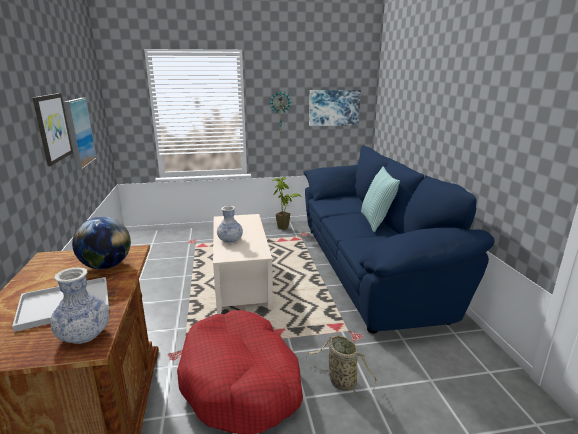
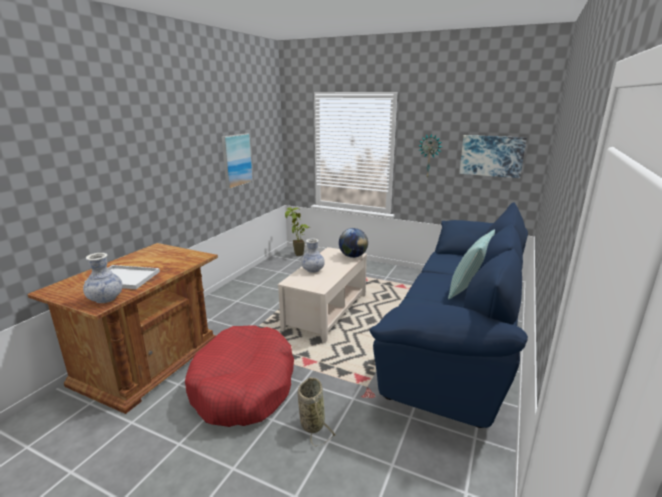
camera: 35 degrees right, 0 degrees up
picture [32,93,73,166] -> none
globe [72,216,131,269] -> globe moved to [339,228,368,258]
potted plant [273,177,302,230] -> potted plant moved to [285,208,309,256]

